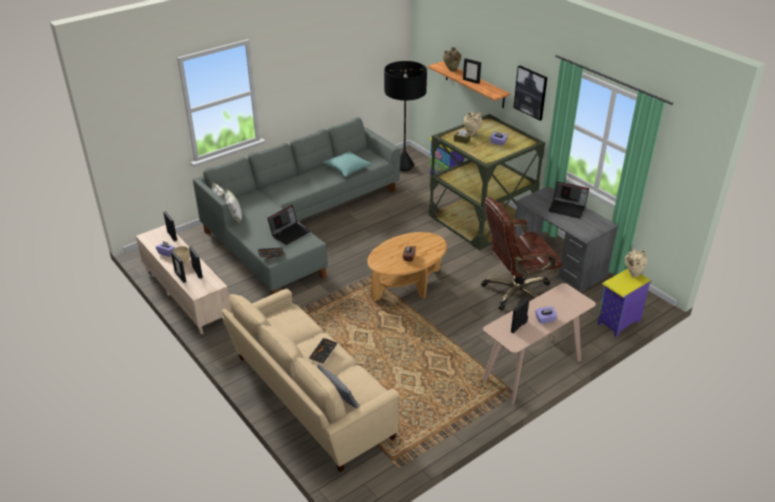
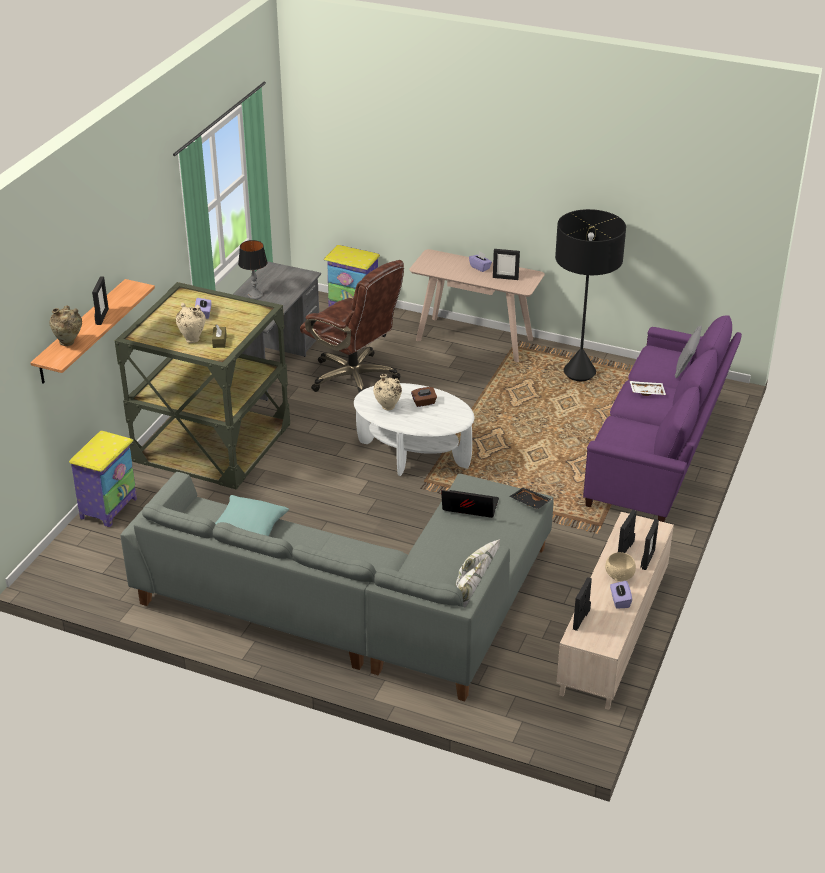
camera: 120 degrees left, 0 degrees up
beige sofa [222,289,400,472] -> purple sofa [583,315,742,522]
black tray [309,338,338,363] -> white tray [630,381,666,396]
brown coffee table [367,232,447,301] -> white coffee table [354,383,474,476]
black floor lamp [384,61,427,171] -> black floor lamp moved to [555,209,626,381]
picture [514,66,547,121] -> none
laptop [548,182,589,218] -> table lamp [238,240,267,299]
beige vase [625,249,647,277] -> beige vase moved to [373,374,402,410]

